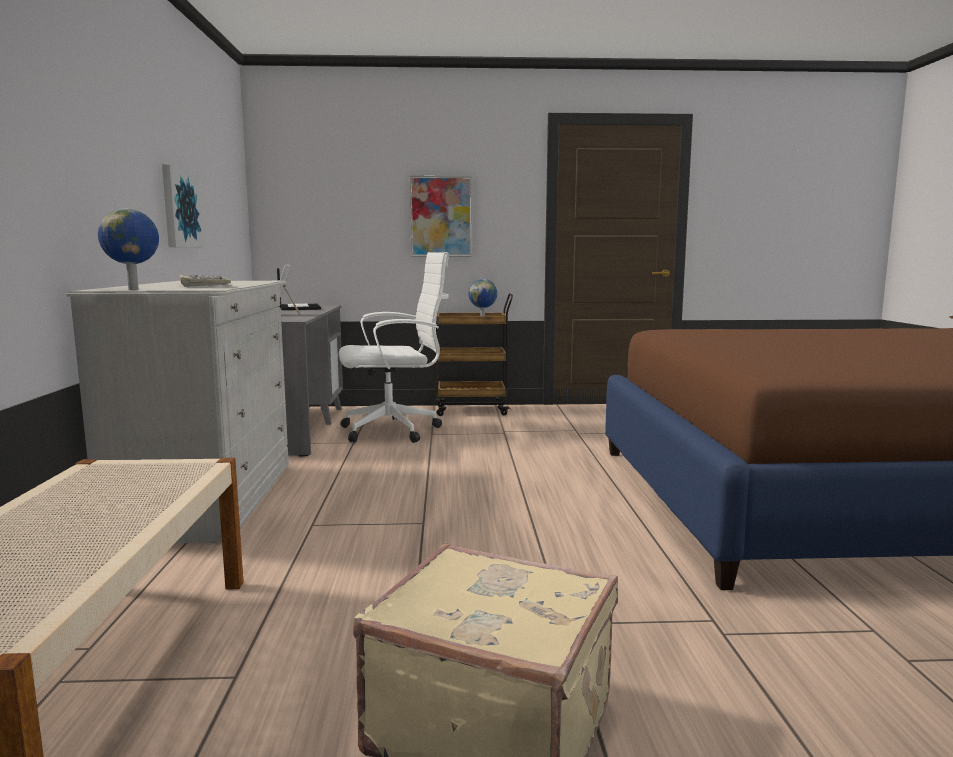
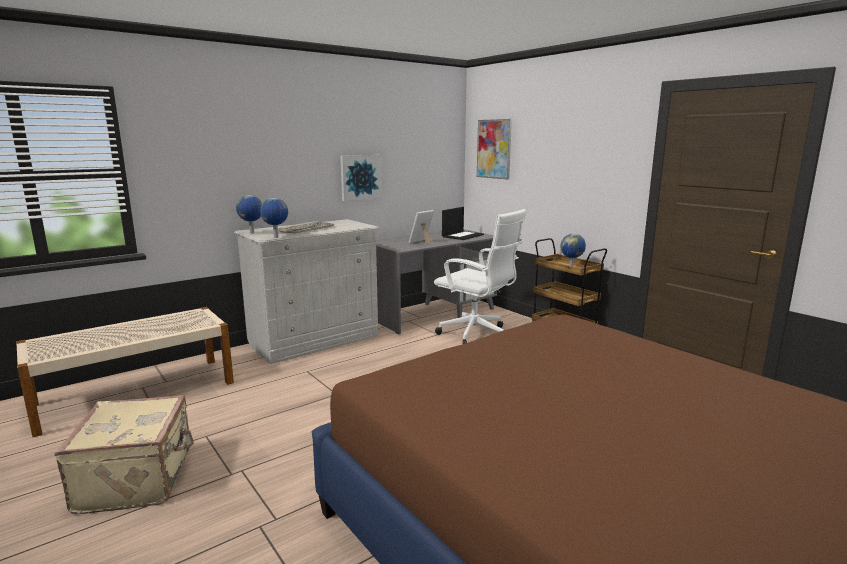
camera: 55 degrees right, 5 degrees up
picture [410,176,472,257] -> picture moved to [477,119,512,180]
none -> globe [260,198,288,238]

